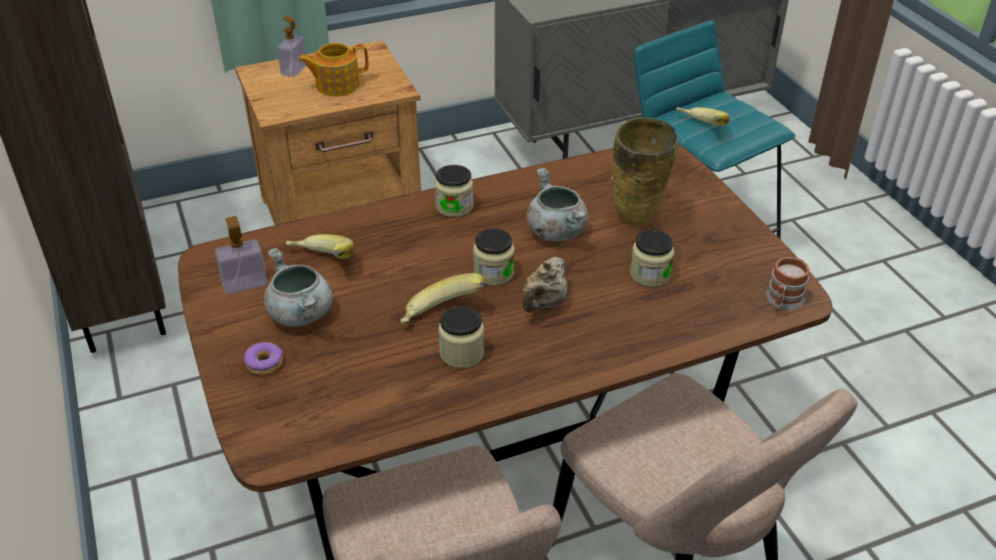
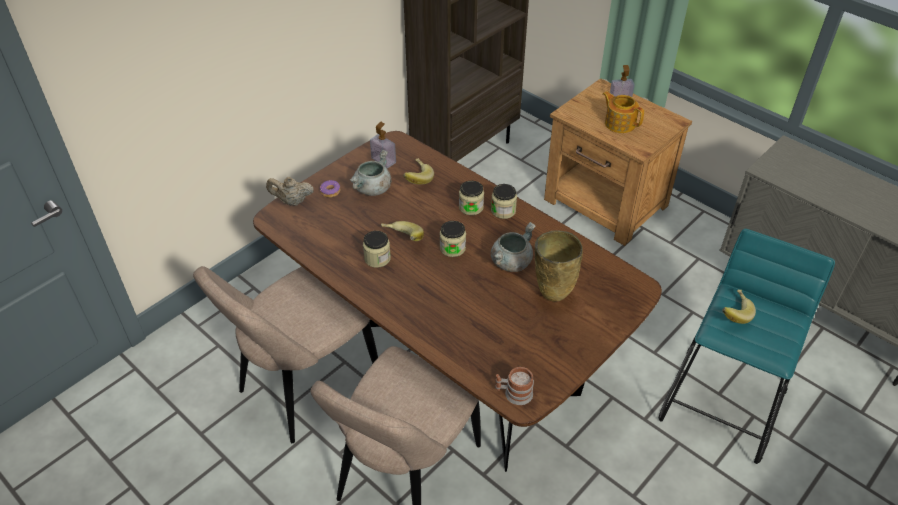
camera: 65 degrees right, 5 degrees up
beige teapot [522,257,567,313] -> beige teapot moved to [266,177,314,205]
jar [630,230,674,287] -> jar moved to [459,181,484,215]

